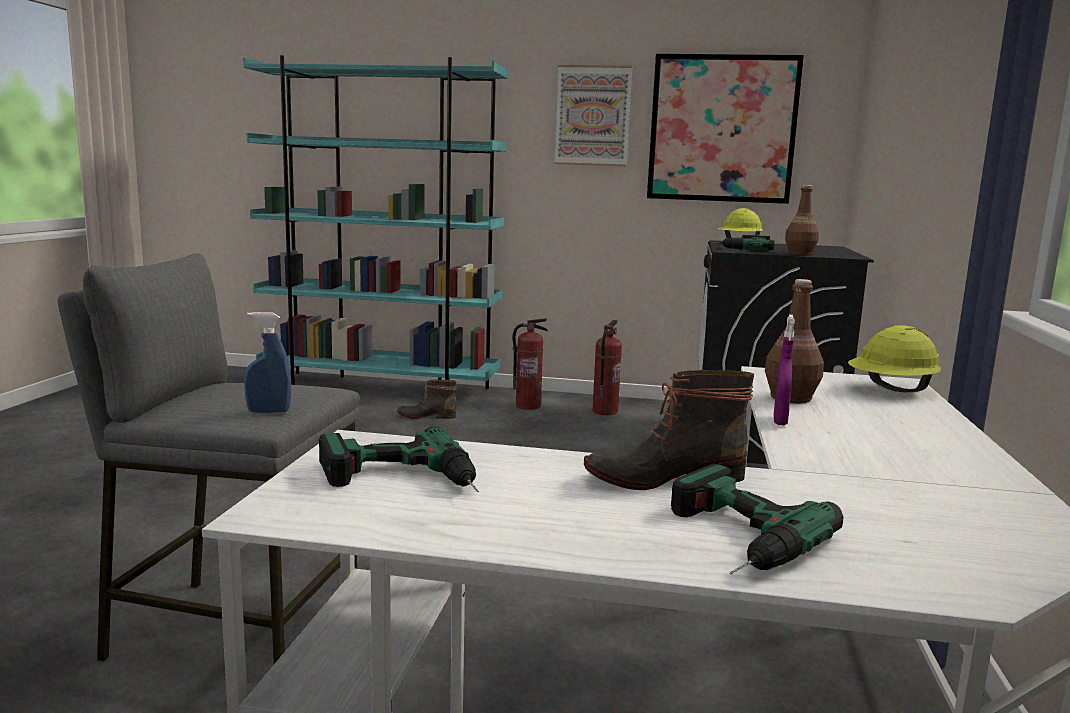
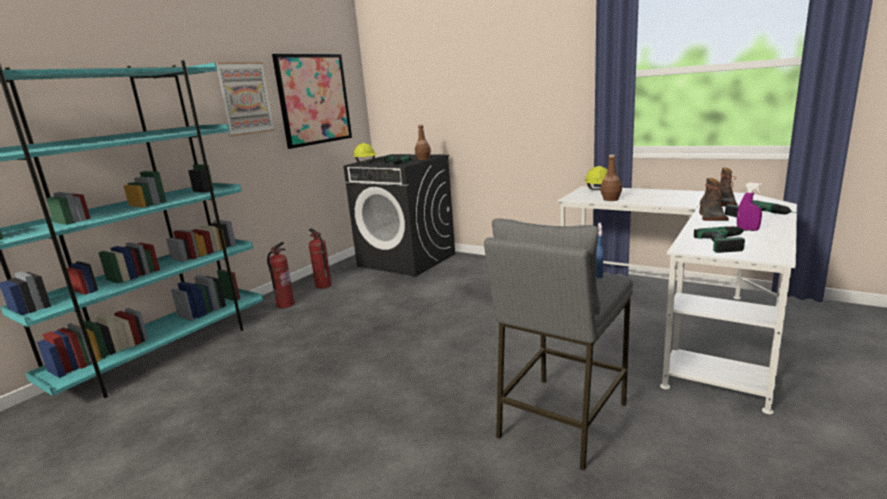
camera: 65 degrees left, 5 degrees up
boot [397,379,457,419] -> boot moved to [719,168,738,206]
purple spray bottle [774,315,795,425] -> purple spray bottle moved to [737,183,763,231]

